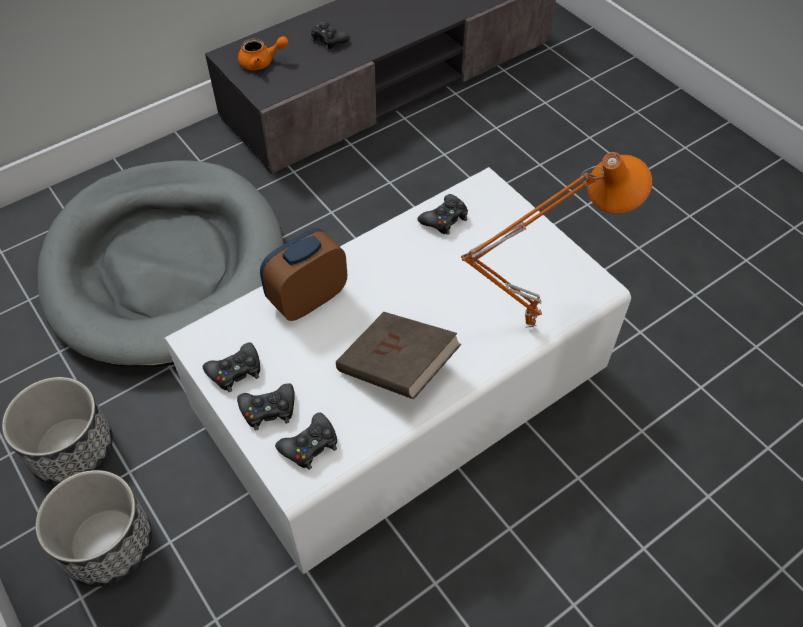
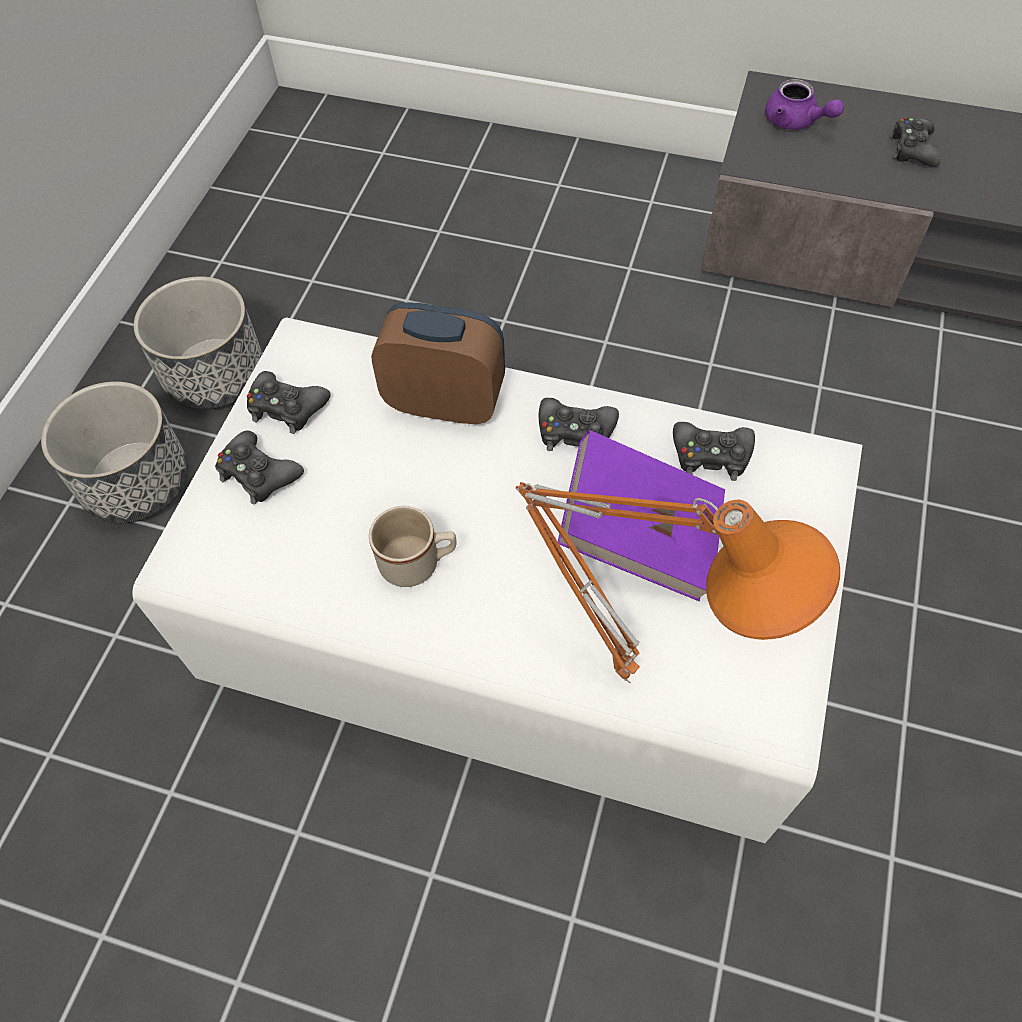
camera: 55 degrees right, 5 degrees up
grey dog bed [38,160,283,367] -> none
orange teapot [238,36,288,70] -> purple teapot [765,79,844,130]
black game controller [275,412,337,470] -> black game controller moved to [539,398,619,451]
brown book [336,312,461,399] -> beige mug [369,506,457,587]
none -> purple book [558,430,725,601]

